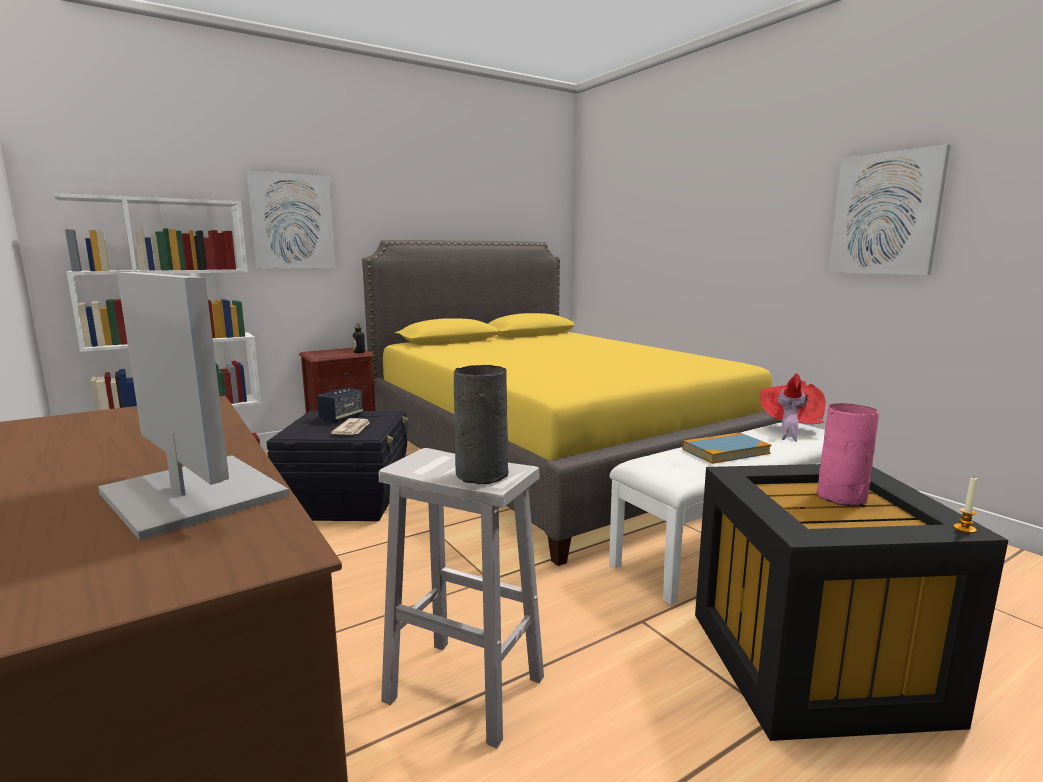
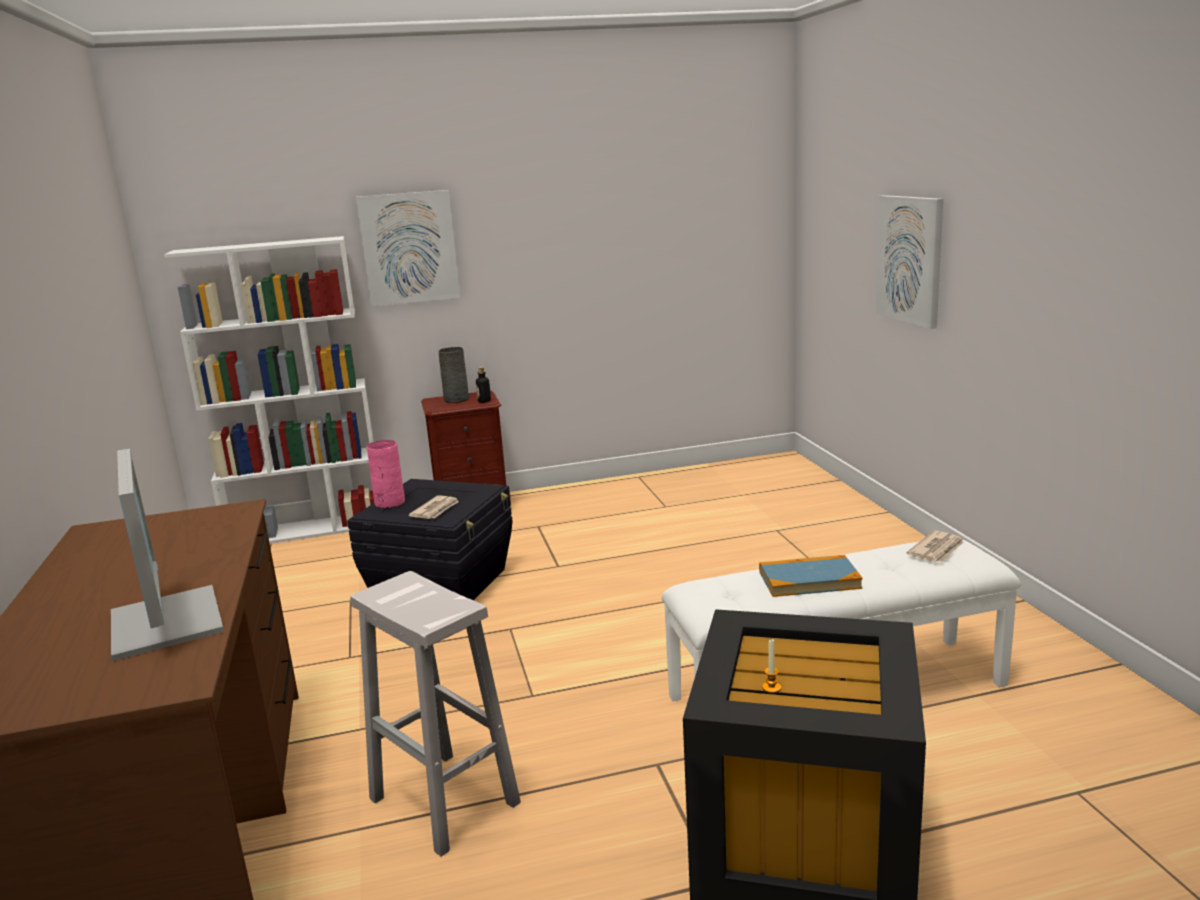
camera: 20 degrees right, 5 degrees up
speaker [317,388,364,422] -> none
yellow bed [362,240,782,566] -> none
grey vase [454,365,508,484] -> grey vase moved to [438,347,469,403]
red hat [760,374,826,442] -> newspaper [907,530,964,562]
pink vase [817,403,879,506] -> pink vase moved to [367,440,405,509]
picture [828,144,951,275] -> picture moved to [876,195,943,329]
candle [953,478,977,533] -> candle moved to [762,638,781,693]

